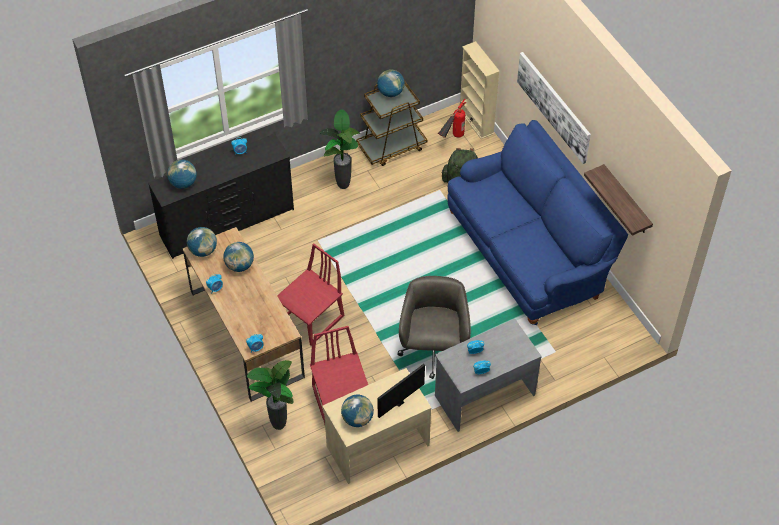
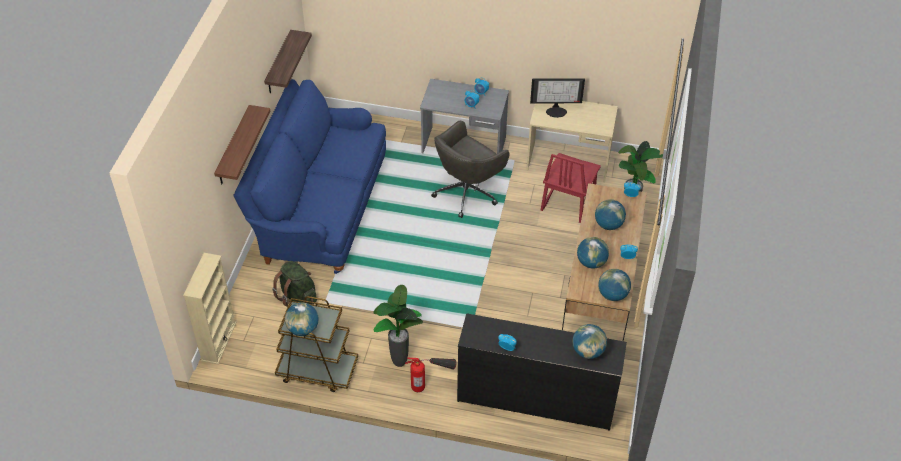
camera: 140 degrees left, 5 degrees down
red chair [277,243,344,346] -> none
globe [341,395,374,427] -> globe moved to [595,199,626,230]
fire extinguisher [438,99,466,138] -> fire extinguisher moved to [405,358,456,392]
picture [517,52,591,164] -> shelf [214,105,270,184]

